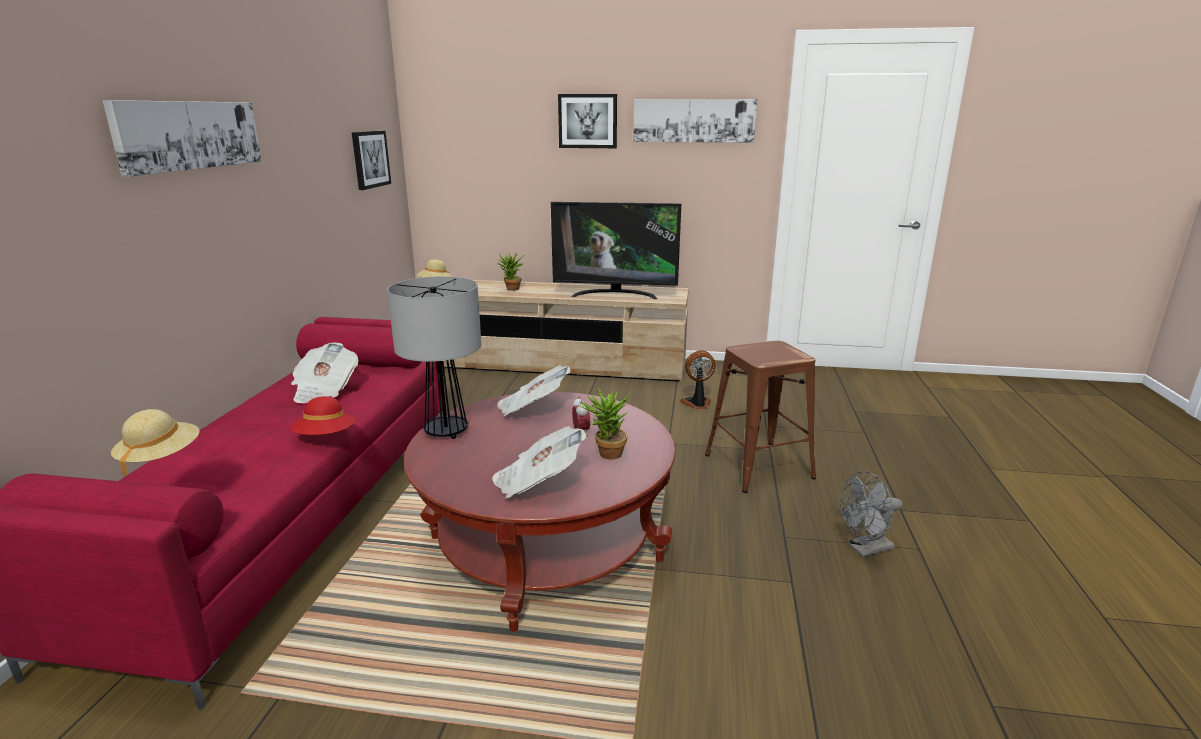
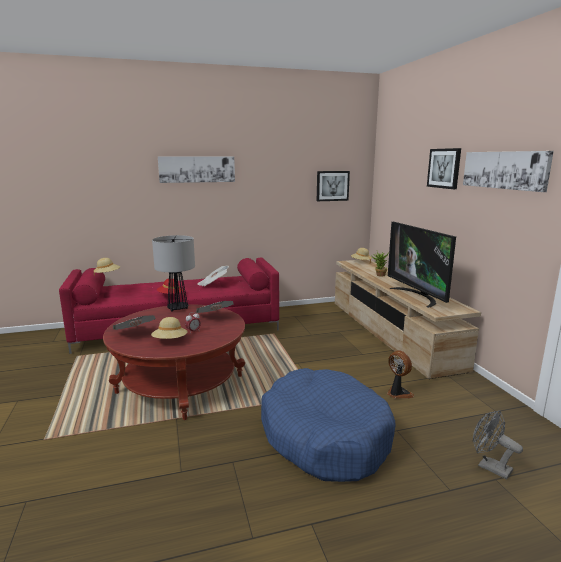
camera: 65 degrees right, 5 degrees down
potted plant [579,386,630,460] -> beige hat [151,317,188,339]
brown stool [705,341,816,493] -> blue dog bed [261,368,396,482]
grey fan [840,471,903,557] -> grey fan moved to [473,410,523,479]

